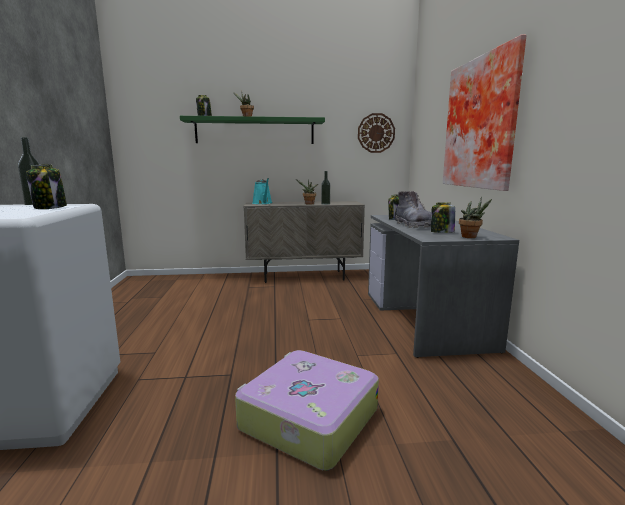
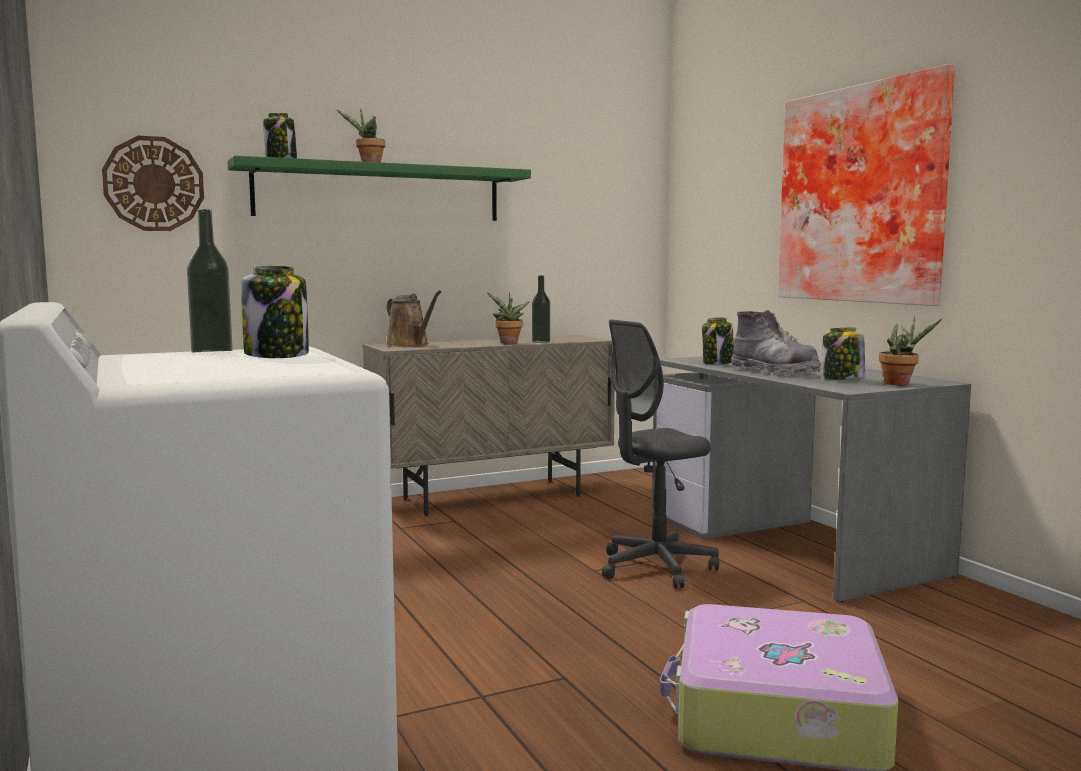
camera: 20 degrees left, 5 degrees down
turquoise watering can [252,178,272,204] -> brown watering can [386,290,441,347]
wall clock [358,113,395,153] -> wall clock moved to [102,136,204,231]
none -> grey office chair [602,320,719,589]

